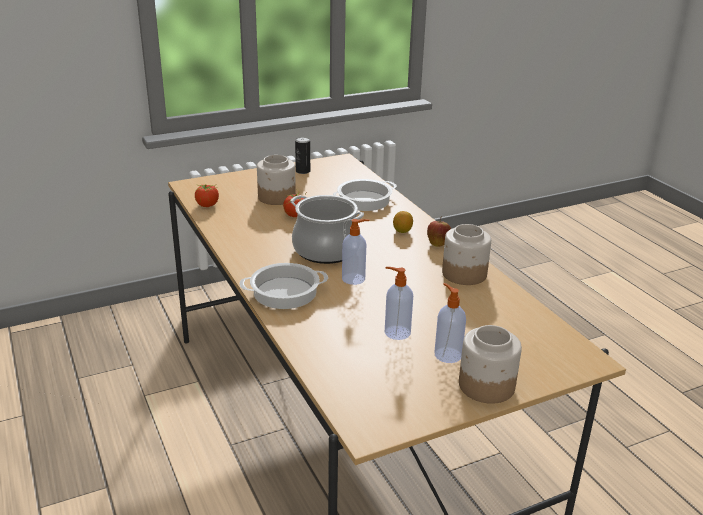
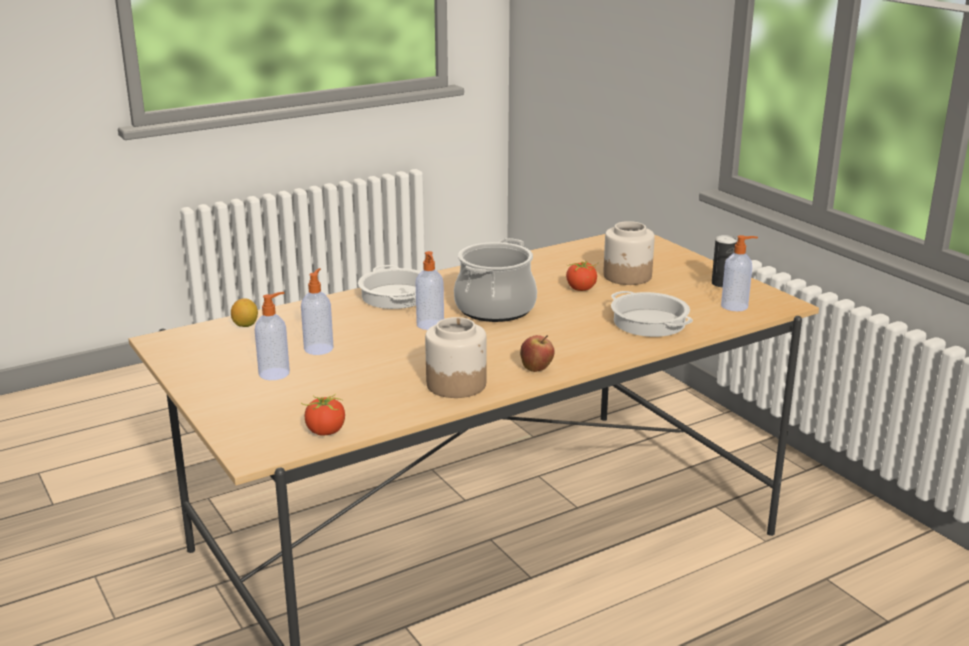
camera: 85 degrees right, 5 degrees down
tomato [195,184,219,207] -> tomato moved to [301,395,345,436]
lemon [393,211,413,233] -> lemon moved to [231,298,258,327]
jar [459,325,522,404] -> none
none -> soap dispenser [721,235,758,311]

